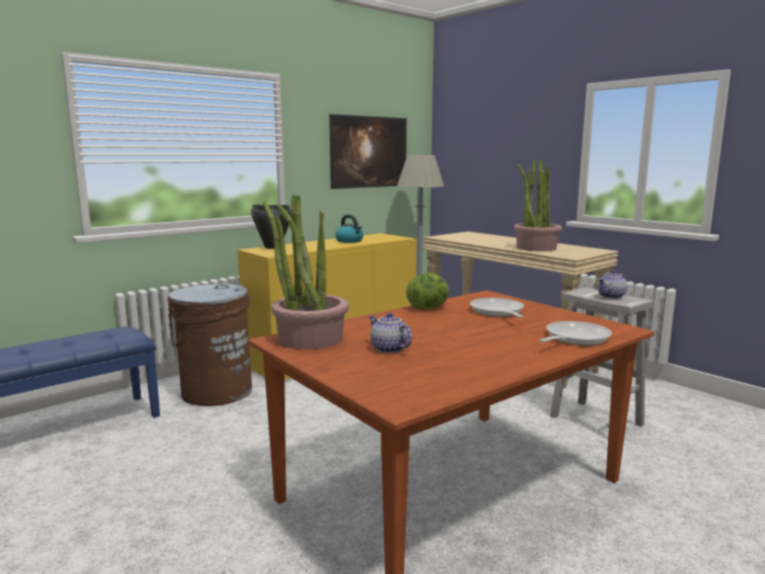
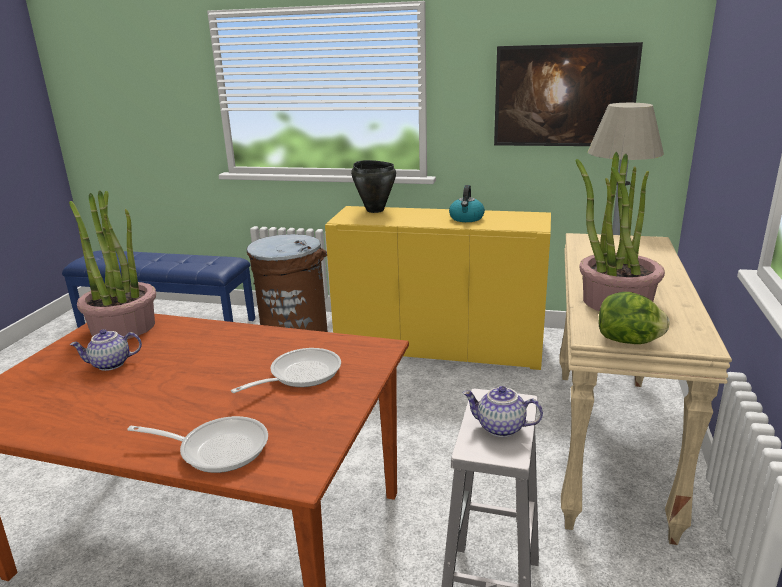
camera: 55 degrees right, 10 degrees up
teapot [369,312,412,353] -> teapot turned 120 degrees counterclockwise [70,329,142,371]
lettuce [406,272,449,309] -> lettuce moved to [599,292,669,344]

